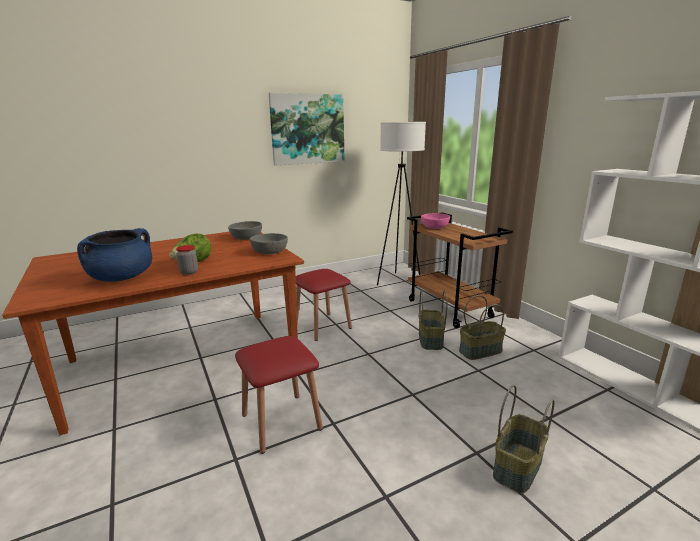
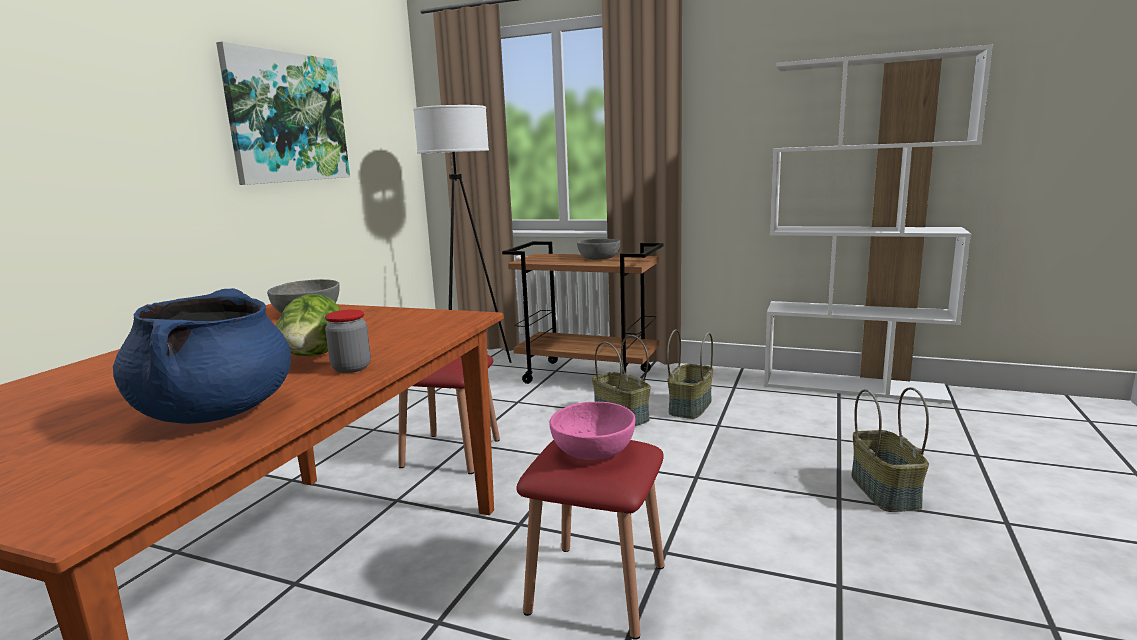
camera: 40 degrees left, 5 degrees down
grey bowl [250,233,288,254] -> grey bowl moved to [577,239,620,259]
pink bowl [421,213,450,229] -> pink bowl moved to [549,402,636,460]

